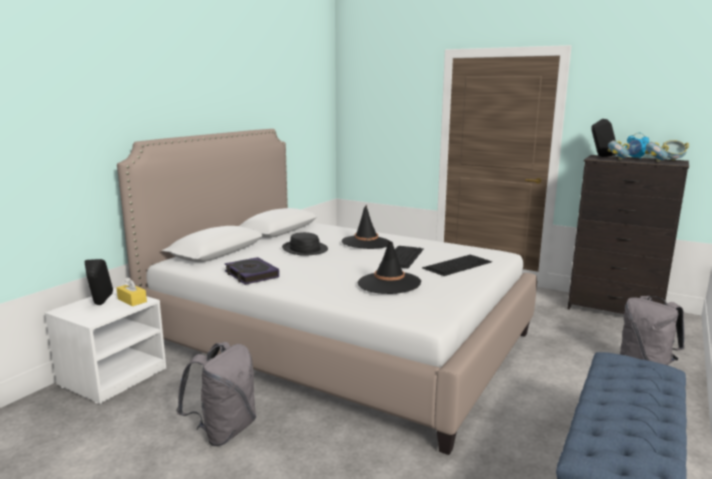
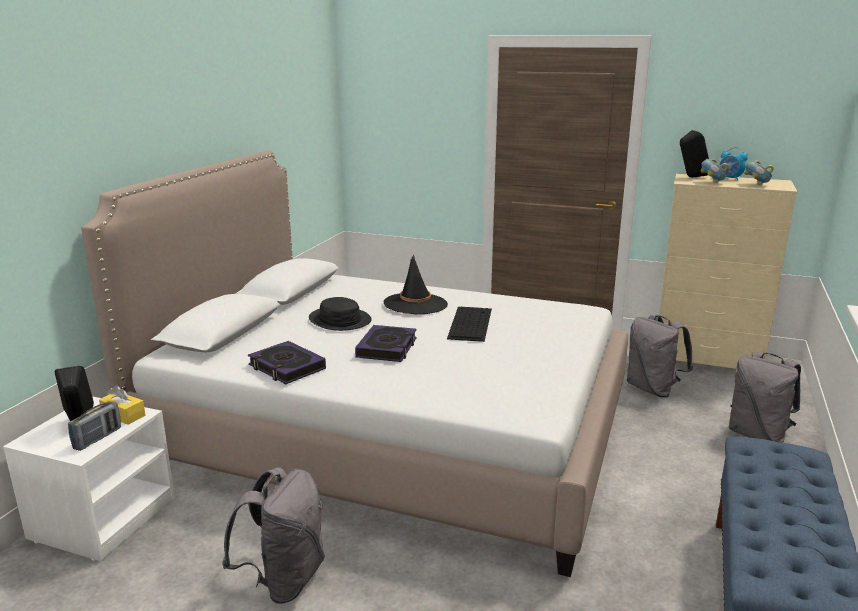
camera: 10 degrees left, 5 degrees up
black hat [357,241,421,294] -> none
keyboard [422,255,492,276] -> none
black dresser [567,155,689,314] -> beige dresser [659,174,798,369]
bowl [663,140,689,161] -> none
none -> radio [68,401,121,451]
none -> book [355,325,417,362]
none -> grey backpack [627,315,693,398]

